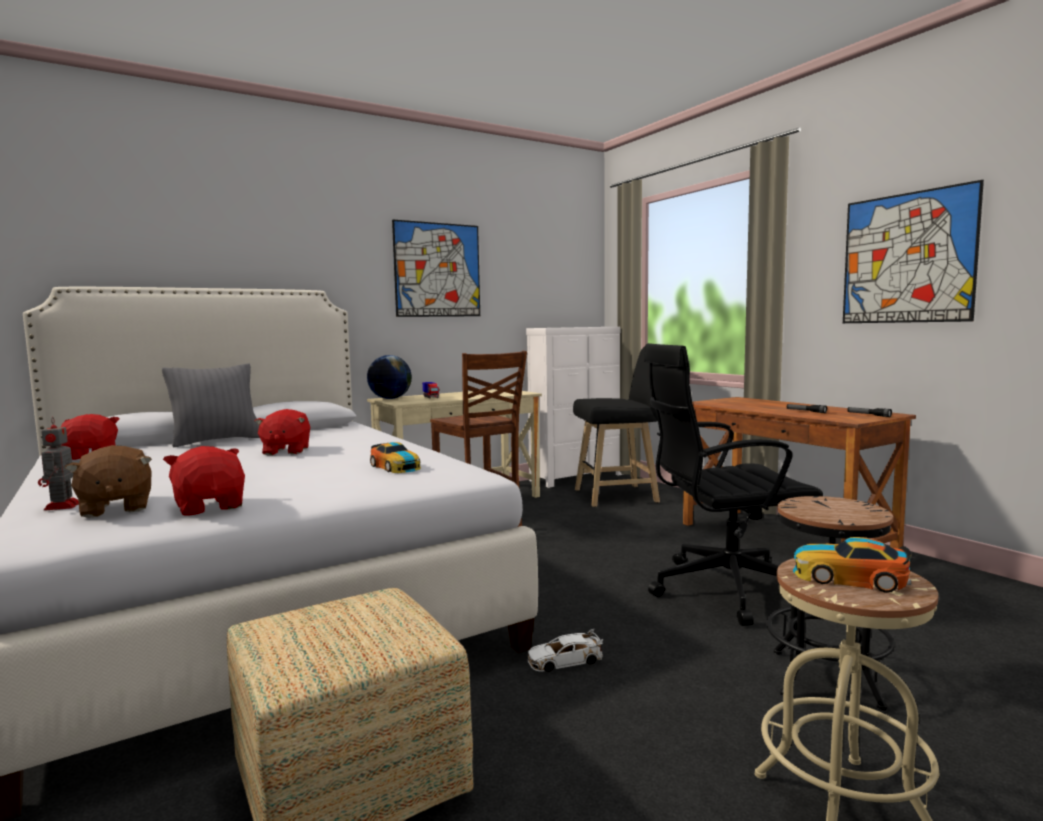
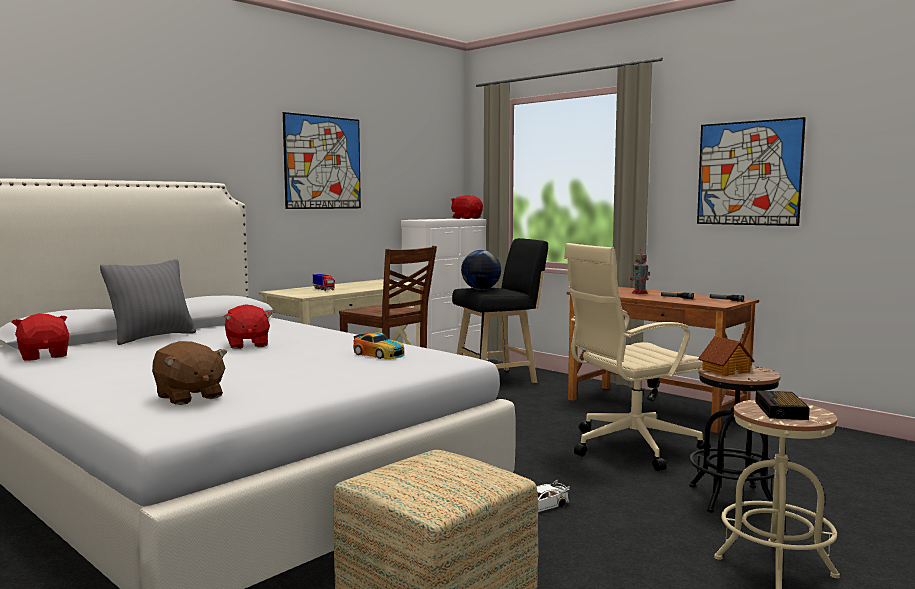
camera: 15 degrees left, 0 degrees up
toy robot [38,417,79,511] -> toy robot moved to [630,250,650,294]
red plush toy [163,446,245,515] -> red plush toy moved to [451,195,483,219]
globe [367,355,412,399] -> globe moved to [461,250,501,290]
black office chair [644,343,823,626] -> beige office chair [564,243,711,471]
toy car [793,537,911,593] -> alarm clock [755,390,810,420]
none -> toy house [698,336,754,376]

